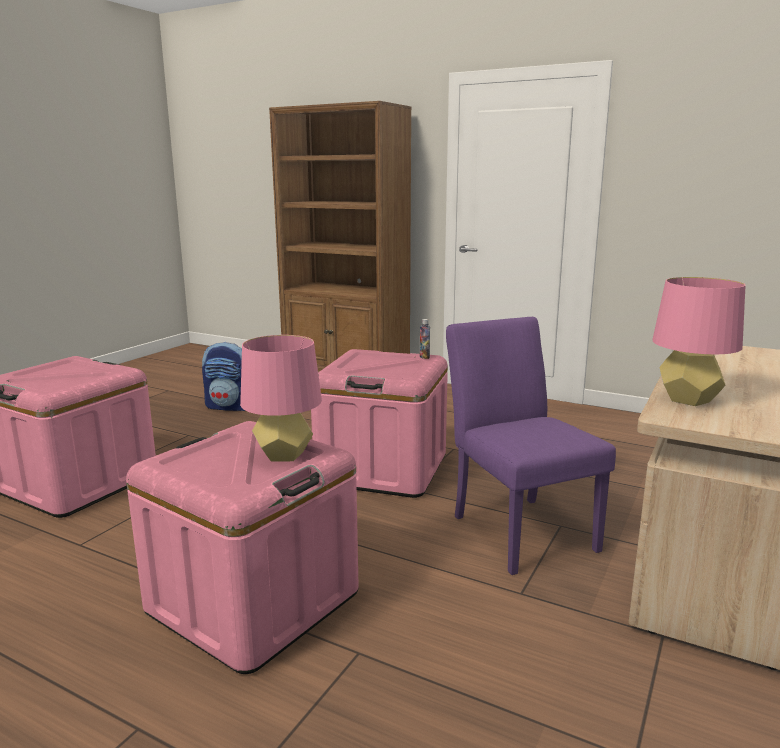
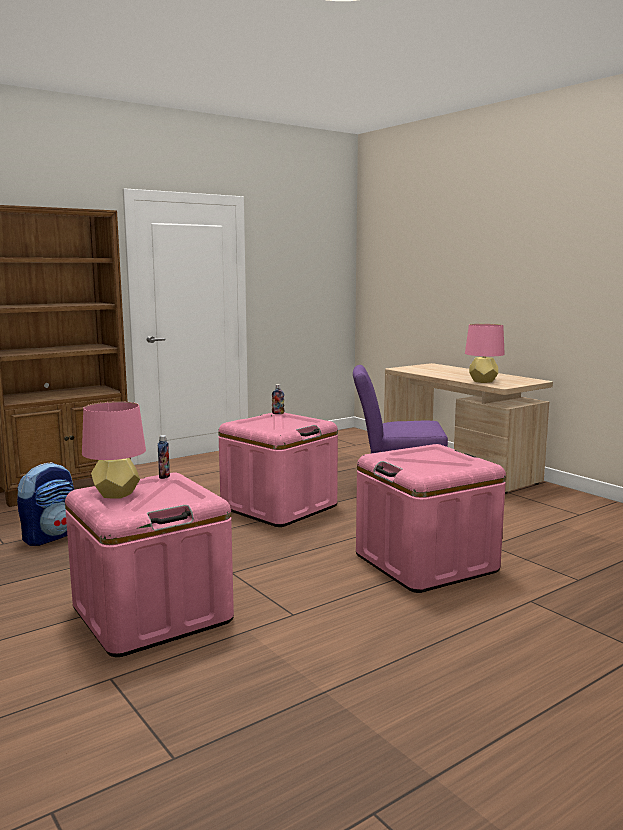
camera: 65 degrees left, 5 degrees down
pink table lamp [240,335,322,462] -> pink table lamp moved to [82,401,146,499]
none -> bottle [158,435,170,479]

